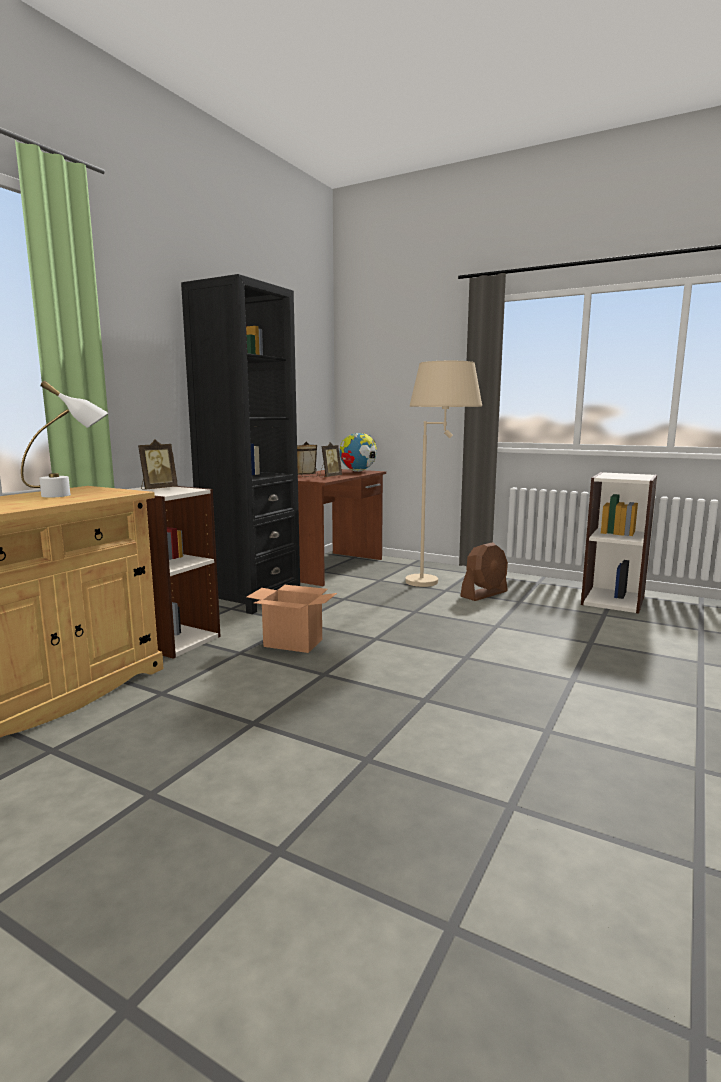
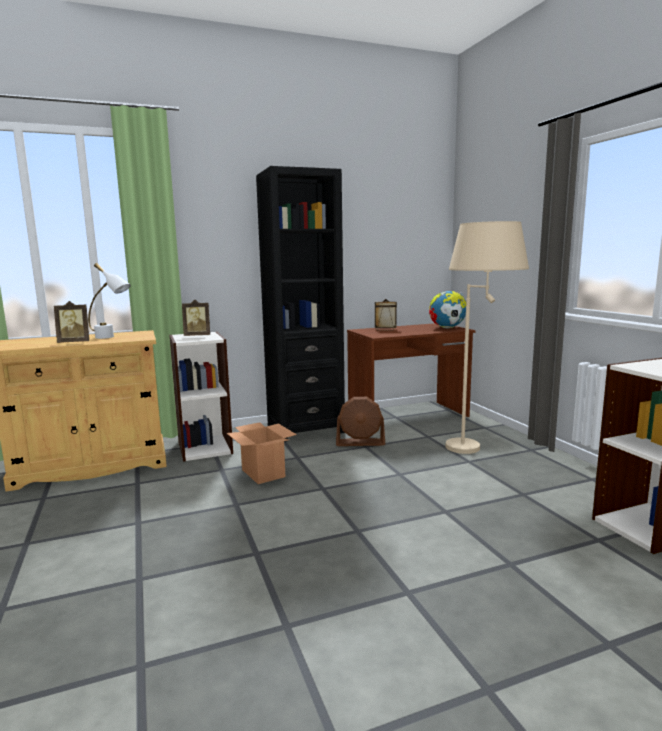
camera: 40 degrees right, 0 degrees up
picture frame [319,442,342,477] -> picture frame moved to [54,301,89,343]
brown fan [460,542,508,601] -> brown fan moved to [336,397,385,446]

